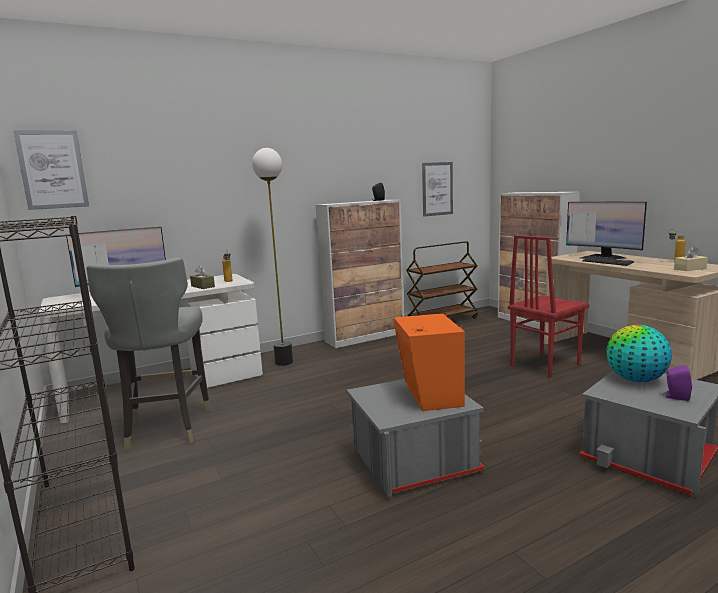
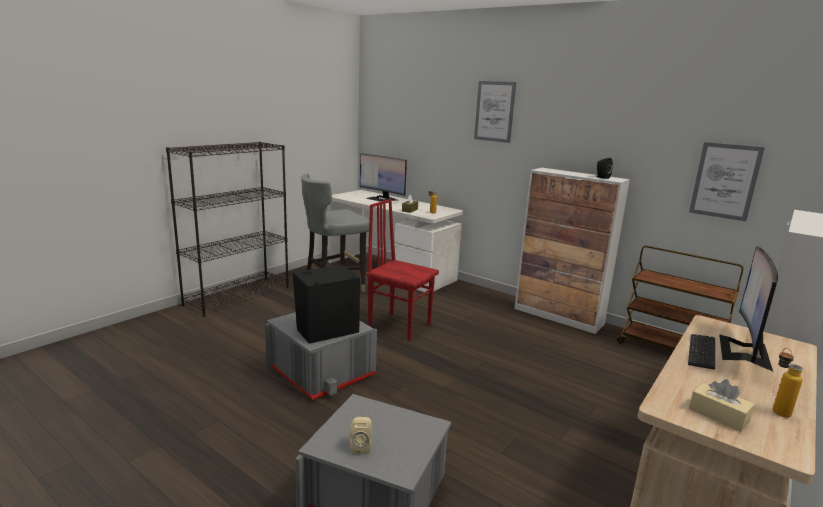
camera: 65 degrees right, 5 degrees up
picture [13,130,89,210] -> picture moved to [474,81,516,143]
floor lamp [252,148,293,366] -> none
orange speaker [394,313,465,411] -> black speaker [293,265,360,344]
red chair [508,235,589,378] -> red chair moved to [366,199,439,340]
globe [606,325,672,382] -> none
purple speaker [663,365,692,401] -> beige speaker [350,417,372,454]

